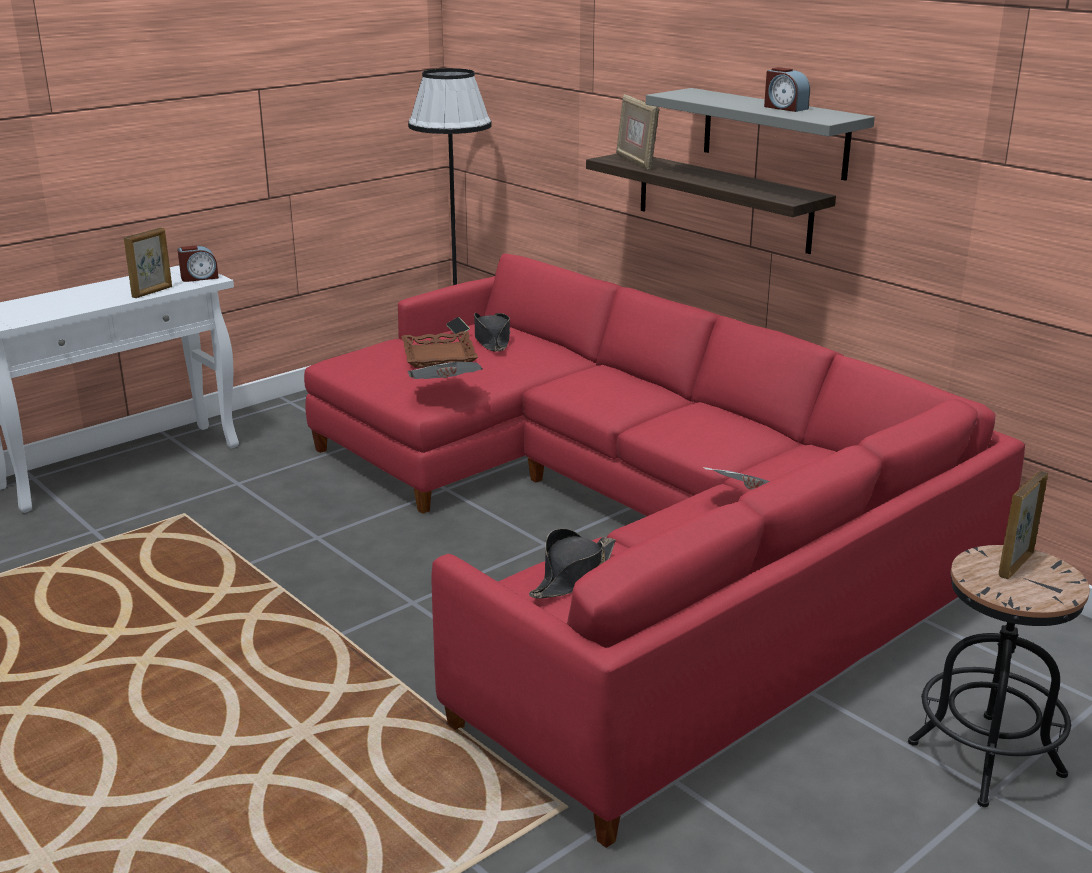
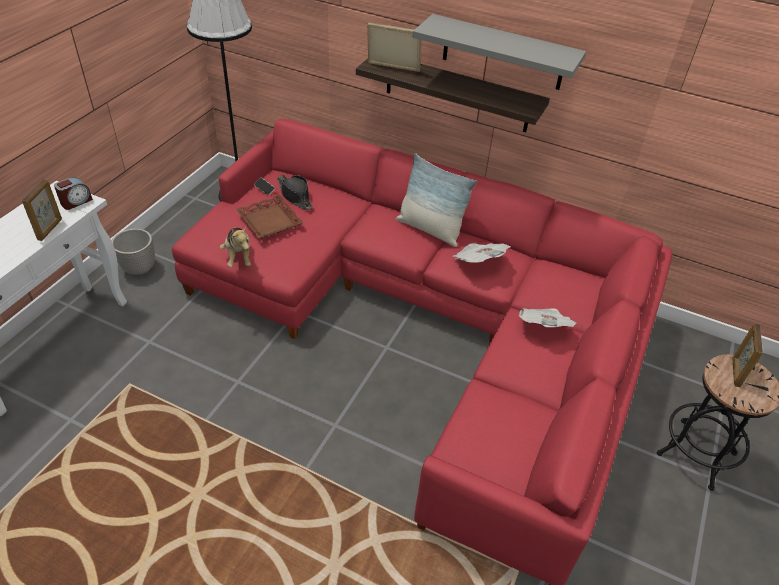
camera: 25 degrees left, 20 degrees up
newspaper [407,362,483,379] -> newspaper moved to [452,243,511,263]
black hat [529,528,616,598] -> none
picture frame [616,94,659,170] -> picture frame turned 150 degrees clockwise [367,22,422,72]
alarm clock [764,67,810,112] -> none
none -> planter [112,228,155,276]
none -> plush toy [220,226,251,267]
none -> pillow [396,153,477,247]

